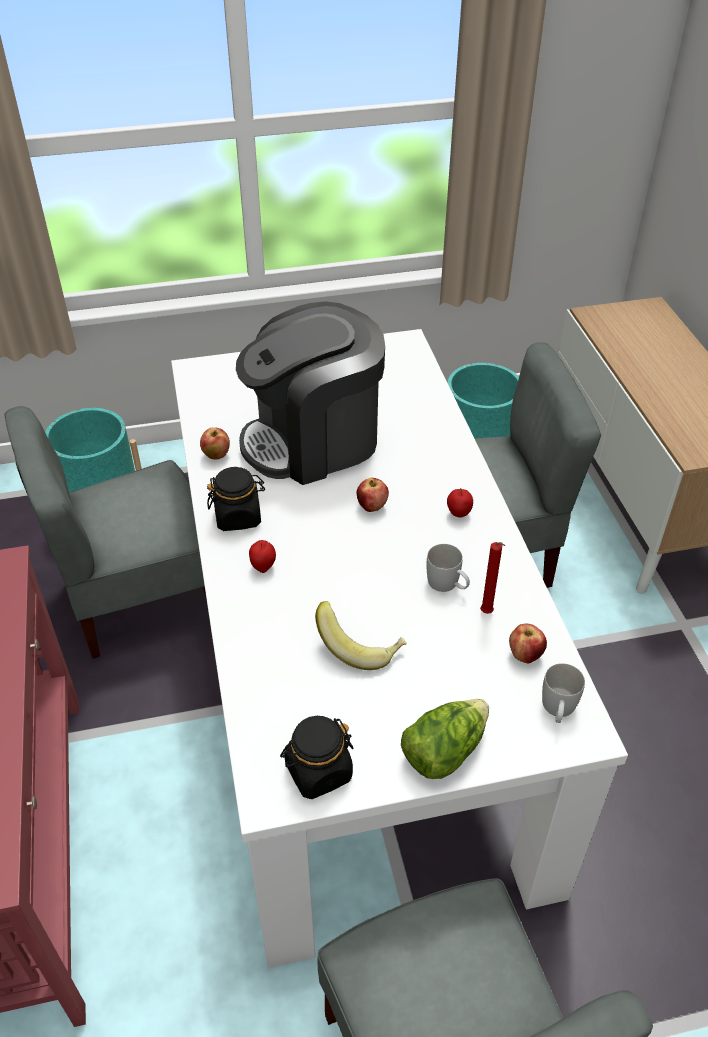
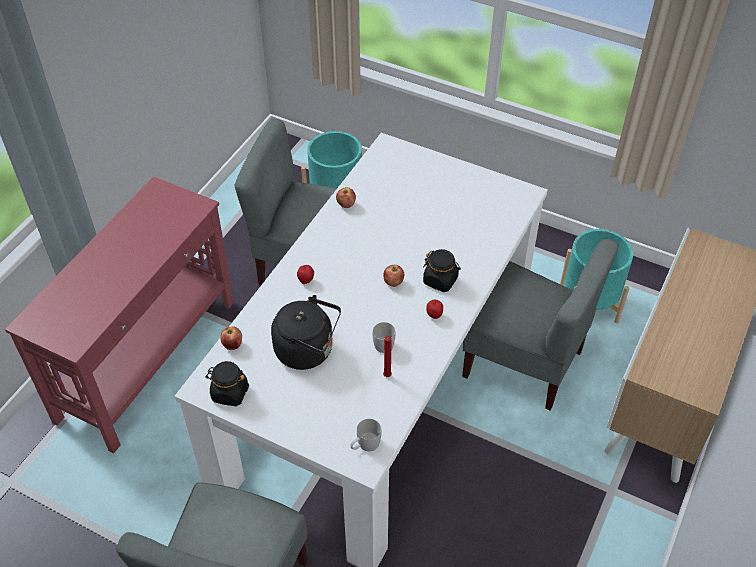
camera: 40 degrees right, 5 degrees up
black jar [207,467,265,531] -> black jar moved to [423,249,461,292]
coffee machine [236,301,385,485] -> none
banana [315,601,407,670] -> black kettle [271,295,341,370]
lettuce [401,699,489,779] -> none
apple [509,624,547,663] -> apple moved to [220,326,242,350]

